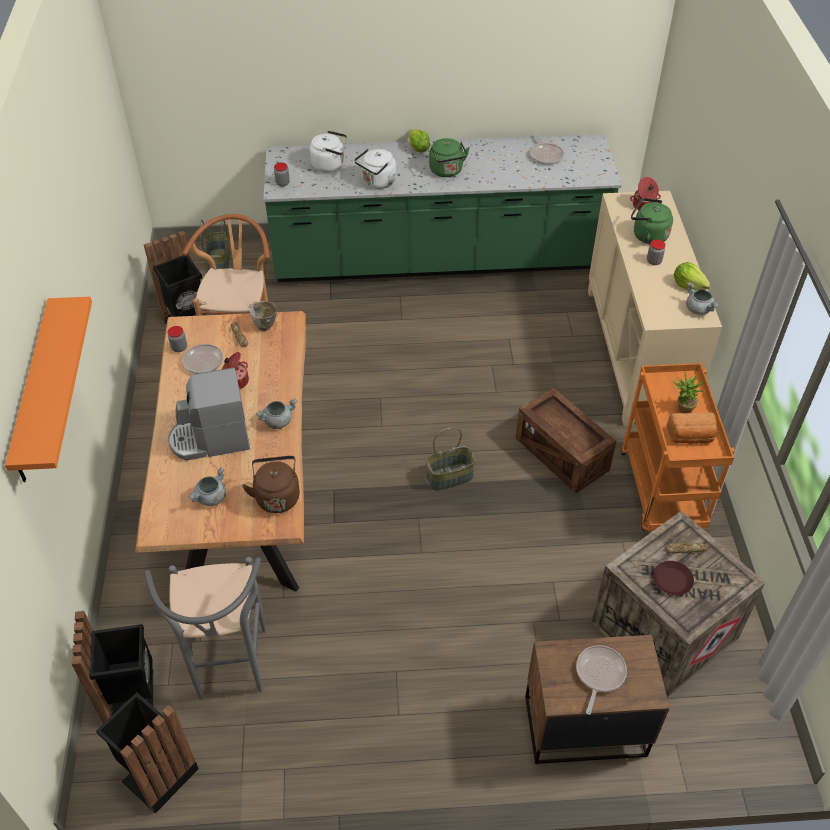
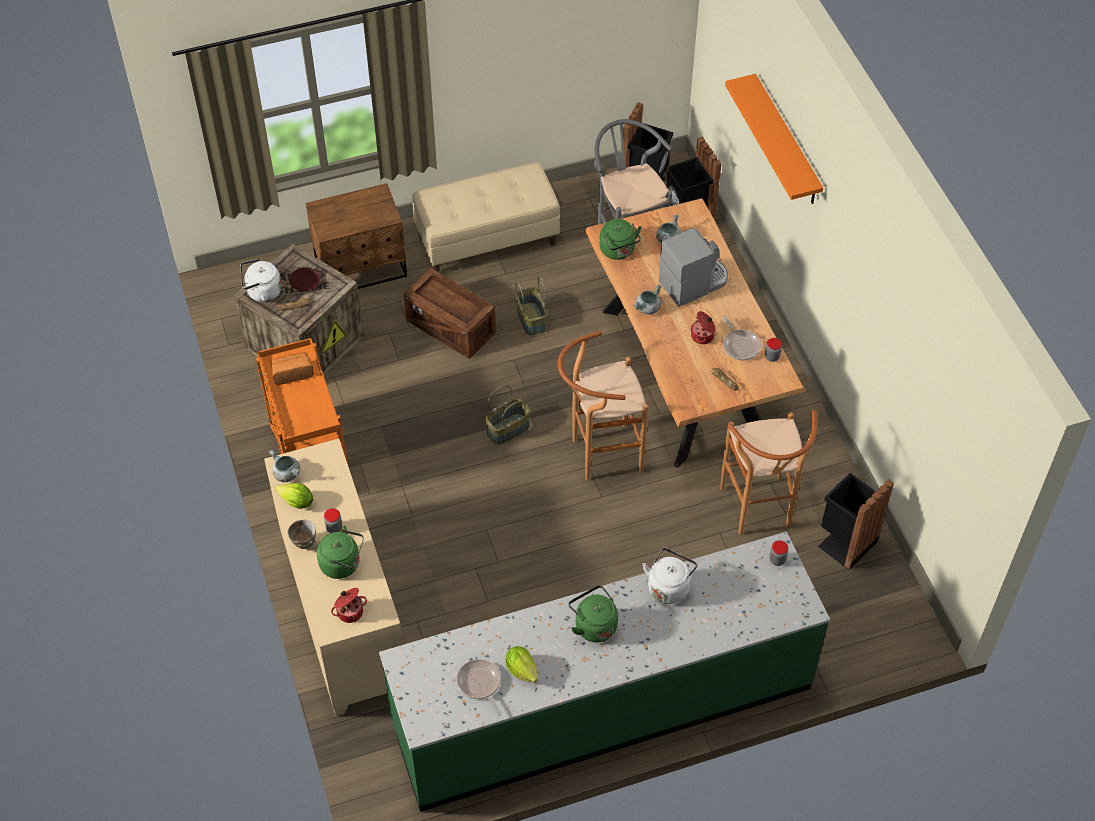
camera: 165 degrees right, 5 degrees up
basket [200,220,230,271] -> basket moved to [515,275,547,335]
brown kettle [242,456,300,513] -> green kettle [600,219,641,260]
bowl [250,301,277,331] -> bowl moved to [288,519,316,549]
white kettle [309,130,347,173] -> white kettle moved to [240,258,282,302]
lettuce [409,129,430,152] -> lettuce moved to [506,646,538,683]
crate [516,388,617,493] -> crate moved to [404,268,496,359]
frying pan [576,645,627,715] -> none
potted plant [672,374,705,413] -> none
none -> beige bench [412,162,560,272]
none -> brown stool [558,331,648,480]

